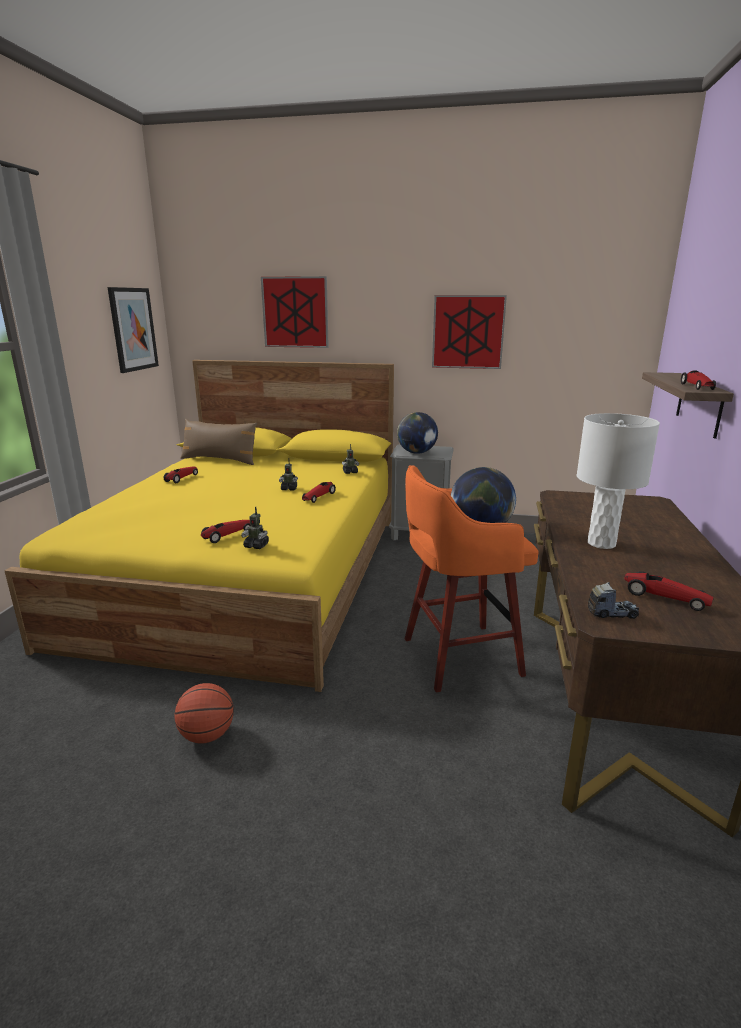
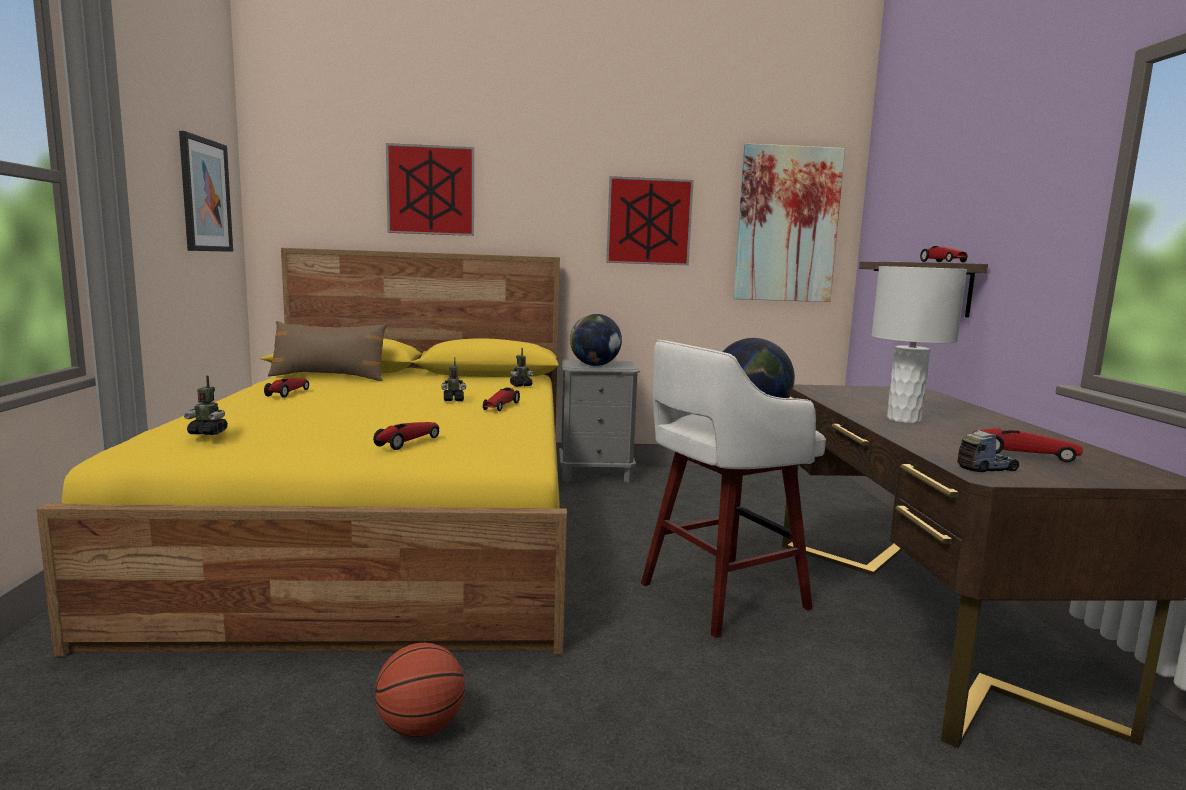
camera: 15 degrees left, 10 degrees down
toy robot [241,506,269,549] -> toy robot moved to [184,375,228,435]
orange stool [405,465,539,692] -> white stool [641,340,826,638]
none -> picture [734,143,845,302]

